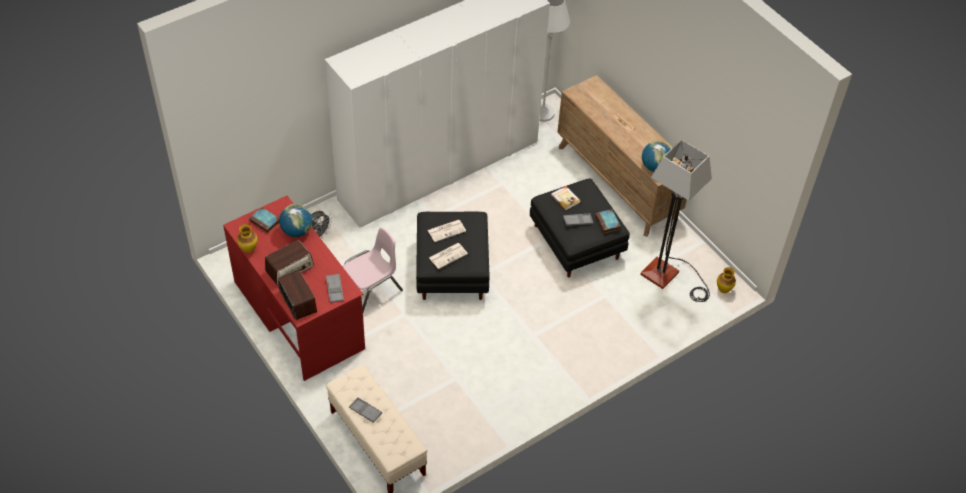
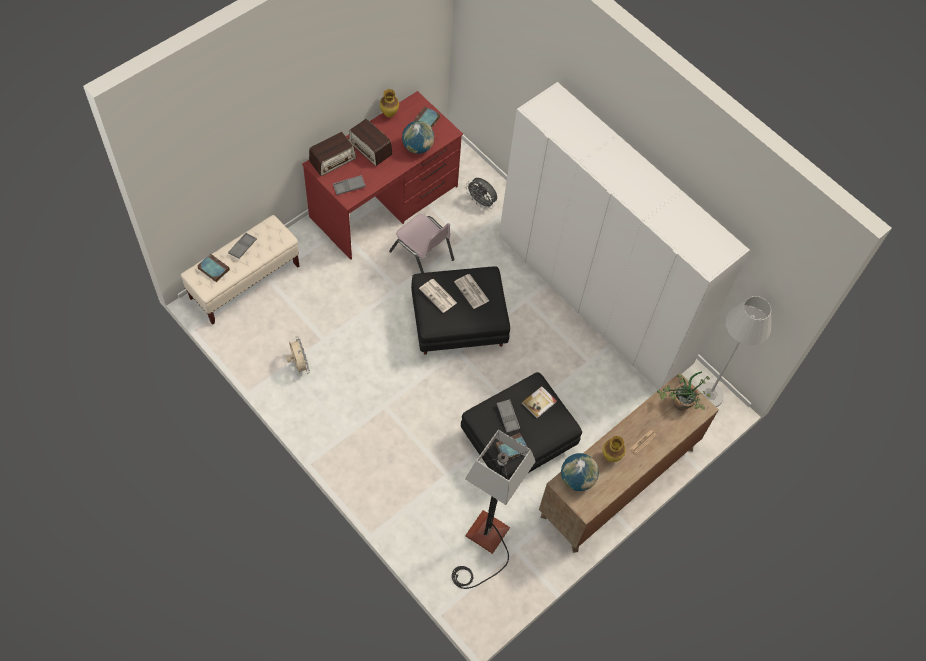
camera: 80 degrees right, 10 degrees up
vase [717,267,736,293] -> vase moved to [603,436,626,462]
none -> book [197,254,230,282]
none -> beige fan [286,336,310,374]
none -> potted plant [657,371,711,411]

